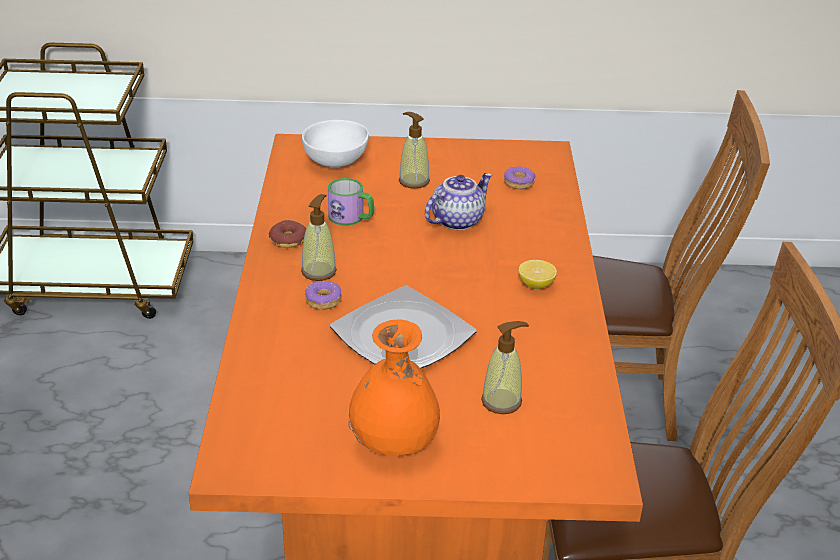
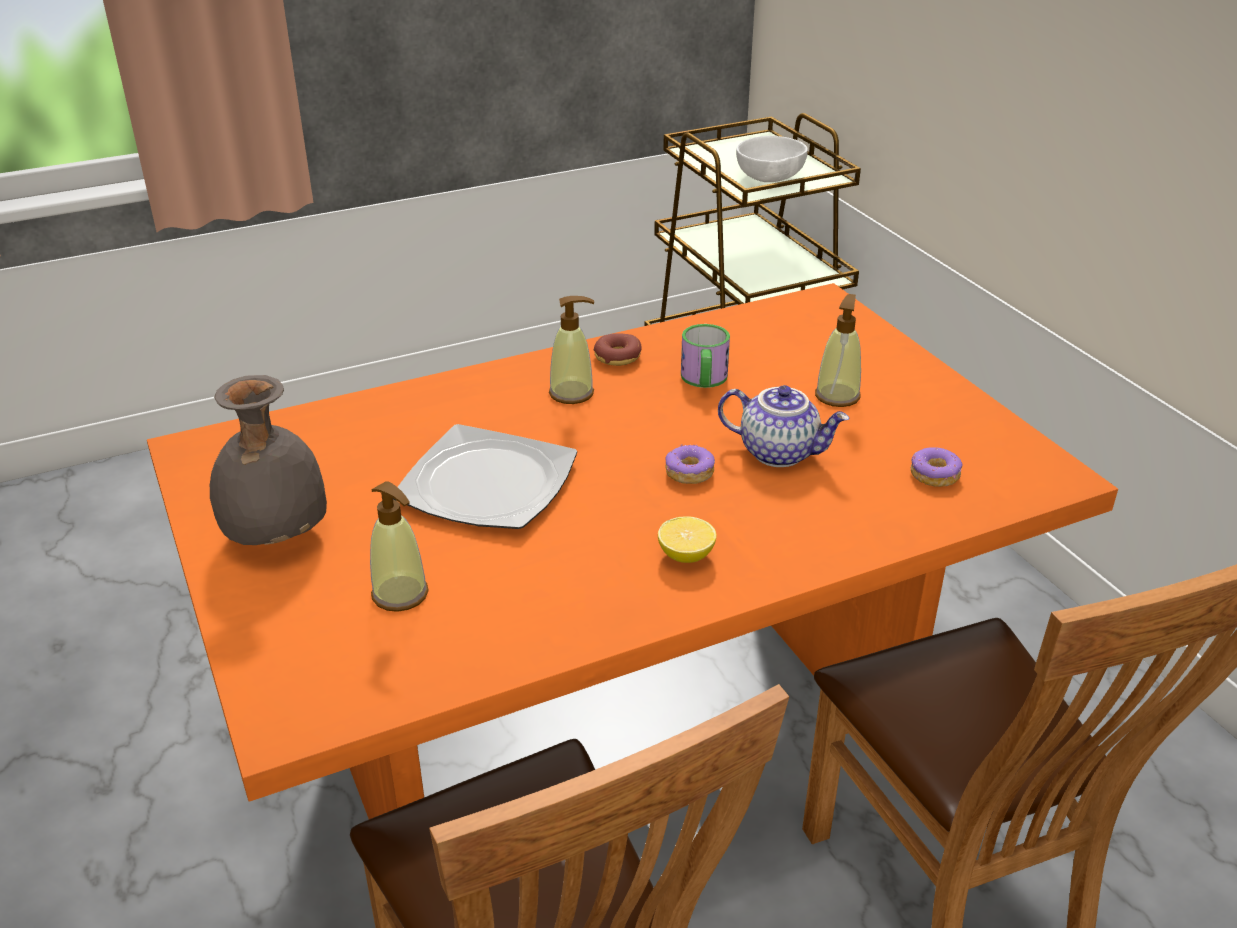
camera: 65 degrees right, 0 degrees up
white bowl [302,120,369,167] -> white bowl moved to [736,136,808,182]
donut [305,281,342,310] -> donut moved to [665,444,715,484]
orange vase [348,319,440,456] -> grey vase [210,375,327,545]

